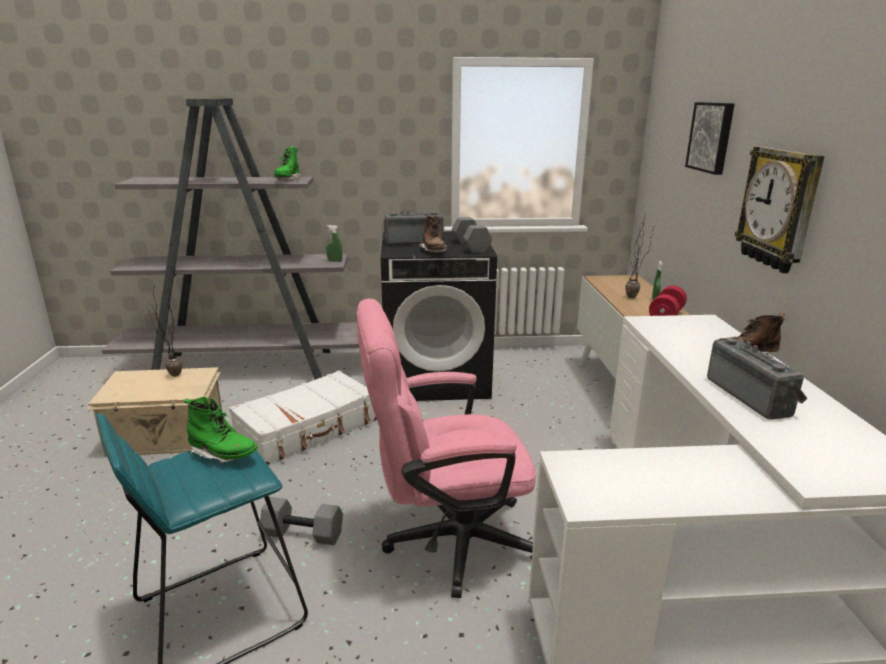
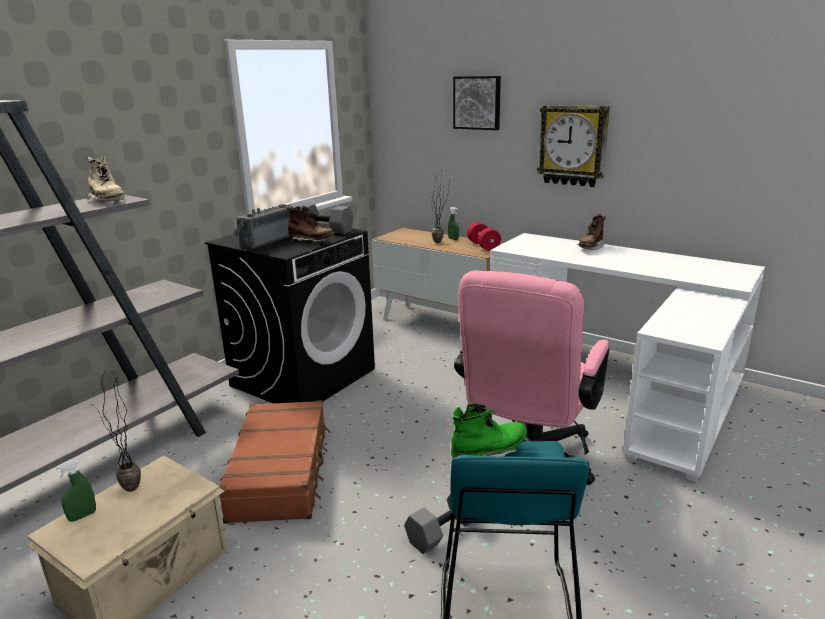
camera: 50 degrees left, 0 degrees up
white suitcase [229,370,377,465] -> brown suitcase [219,400,330,524]
green boot [273,146,300,181] -> beige boot [86,157,125,201]
green spray bottle [326,225,342,262] -> green spray bottle moved to [56,460,96,522]
radio [707,338,807,420] -> none

